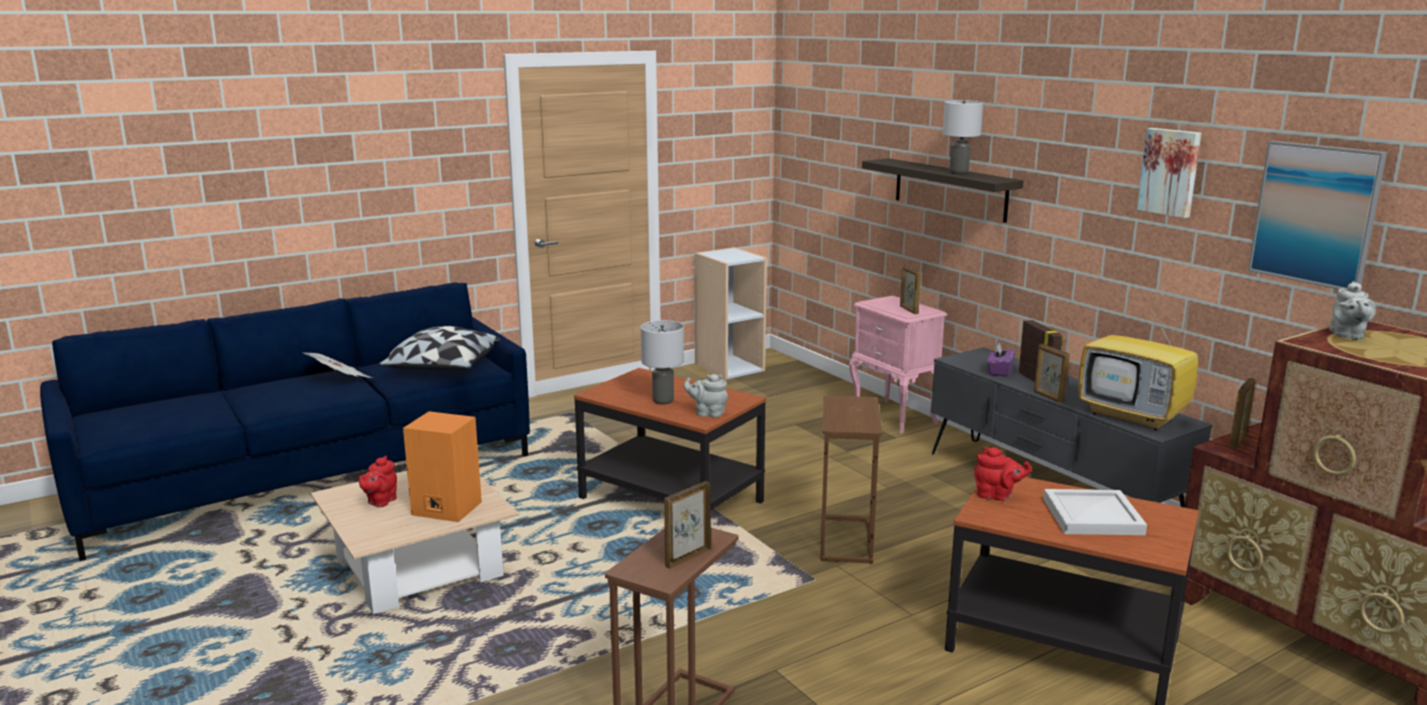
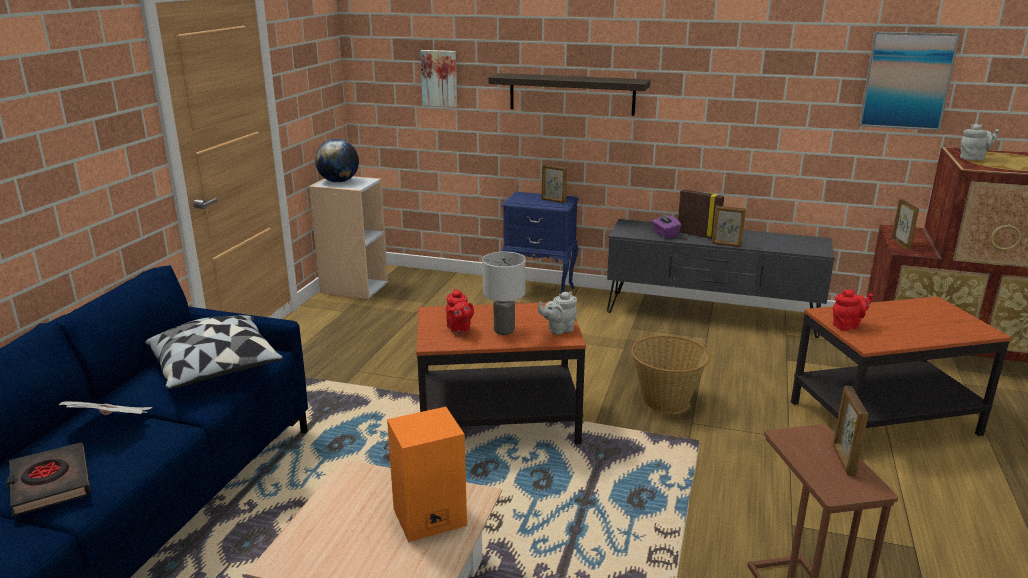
camera: 40 degrees left, 5 degrees up
red teapot [358,456,397,507] -> red teapot moved to [446,288,474,333]
brown side table [820,395,882,564] -> basket [631,335,711,413]
pink nightstand [849,295,947,434] -> blue nightstand [502,192,579,293]
white table lamp [943,100,983,174] -> none
white tray [1043,489,1147,535] -> none
television [1078,300,1198,431] -> none
picture [1137,128,1201,218] -> picture moved to [420,50,457,107]
grey teapot [1329,281,1376,340] -> grey teapot turned 75 degrees counterclockwise [960,124,999,160]
none -> black book [7,442,91,516]
none -> globe [315,139,359,183]

